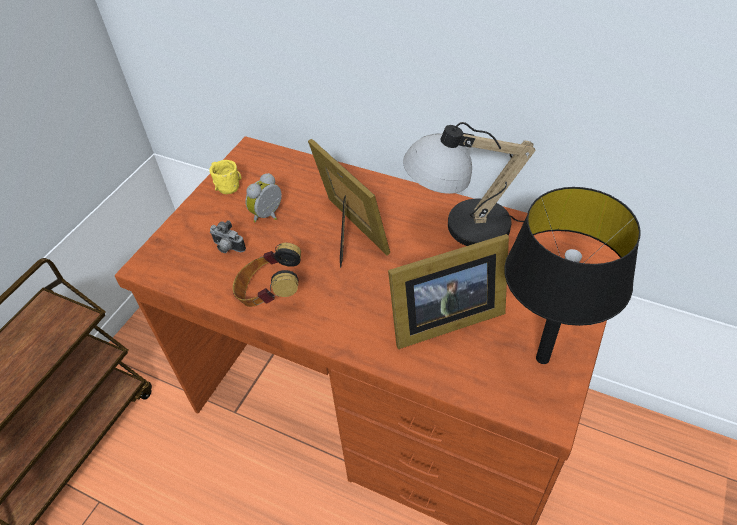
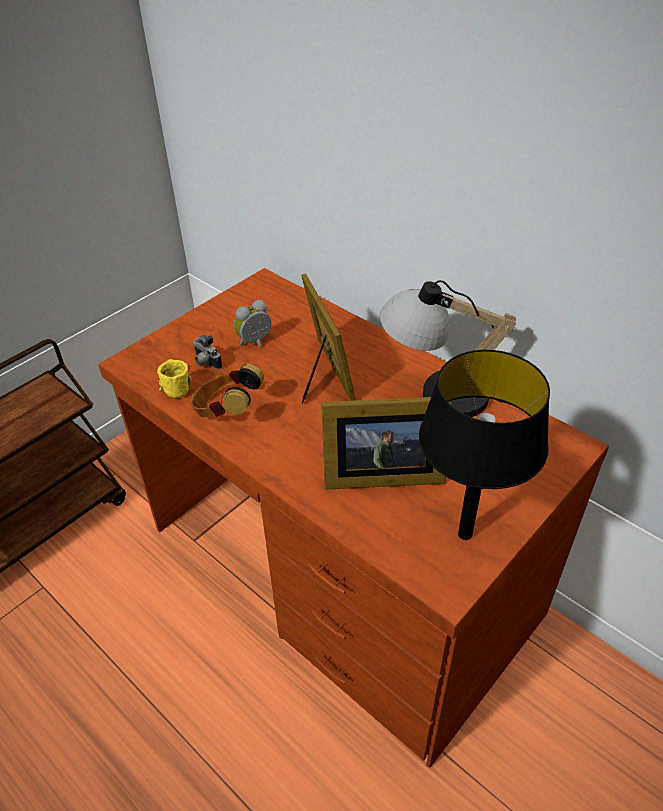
camera: 15 degrees right, 5 degrees down
yellow mug [209,160,241,194] -> yellow mug moved to [157,359,192,398]

